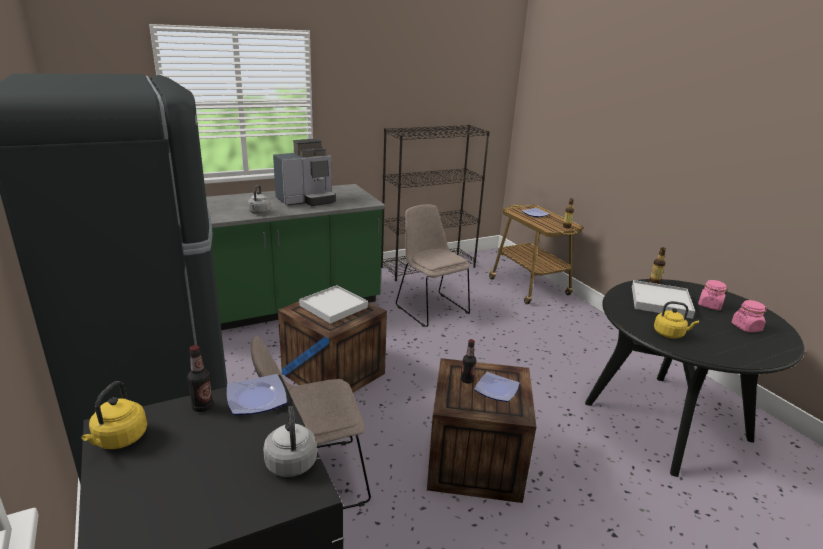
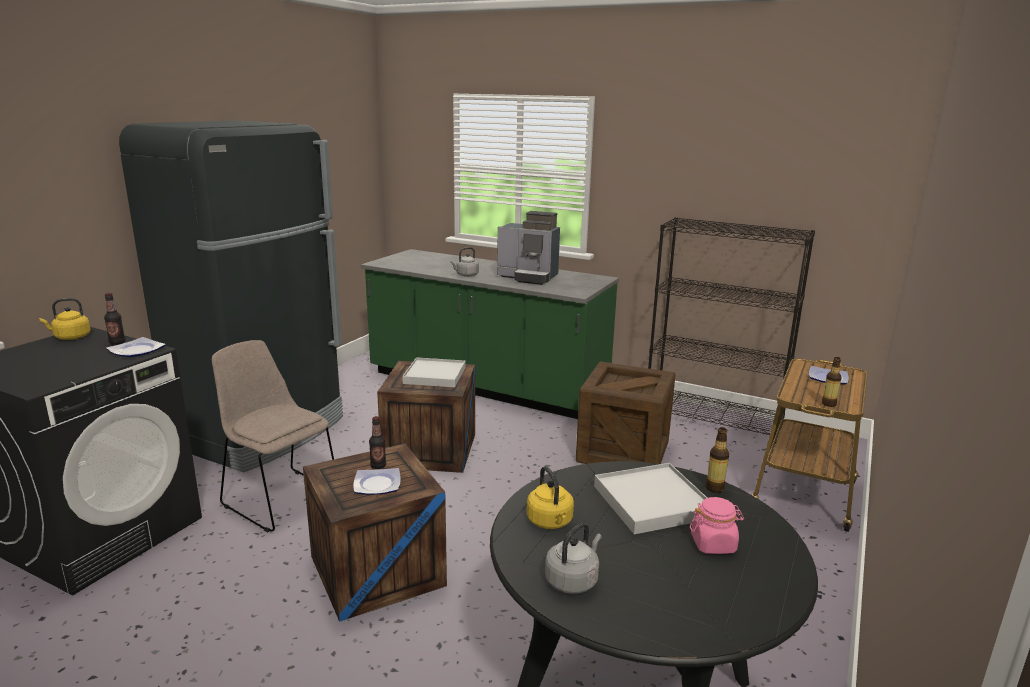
camera: 55 degrees right, 5 degrees down
grey kettle [263,406,317,477] -> grey kettle moved to [545,522,602,594]
beige chair [396,204,470,327] -> crate [576,362,676,464]
pink jar [732,300,767,332] -> none

